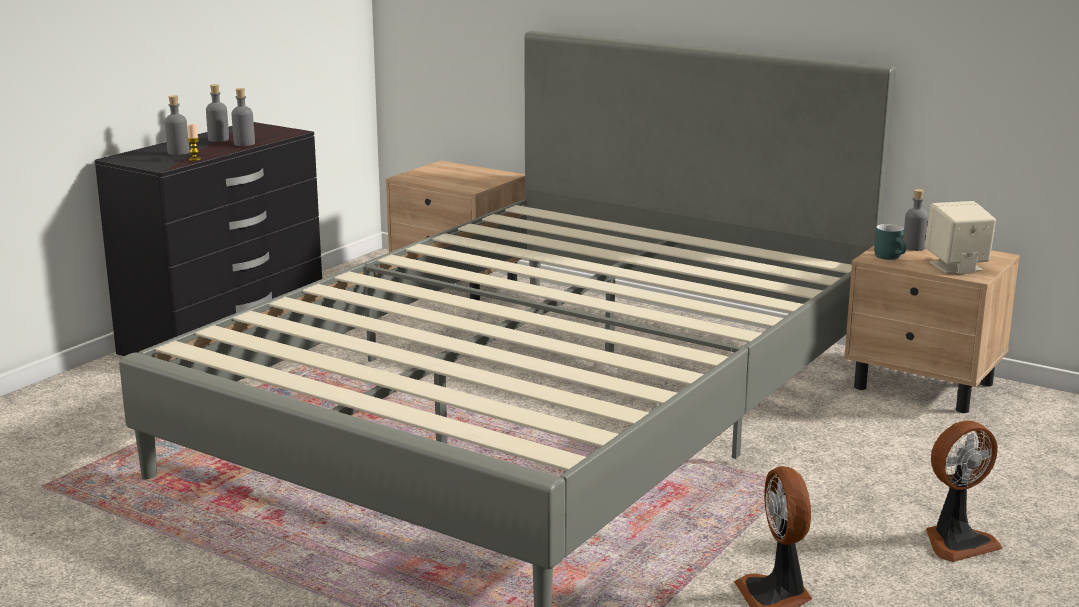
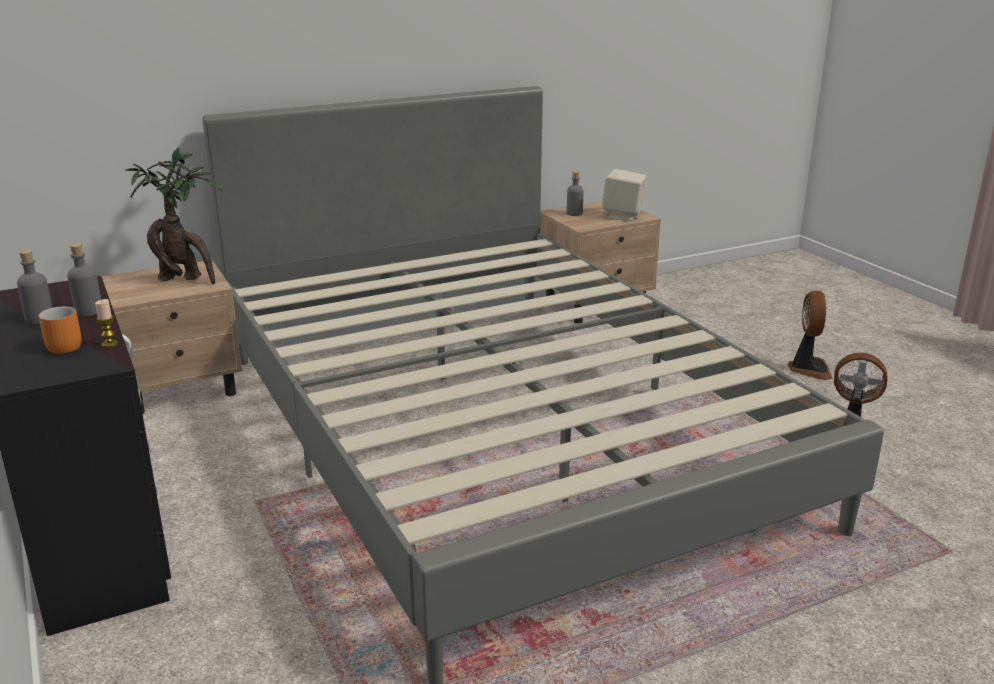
camera: 60 degrees left, 5 degrees up
grey bottle [165,95,189,155] -> orange mug [38,306,81,354]
turquoise mug [874,224,906,260] -> none
none -> potted plant [125,146,222,284]

